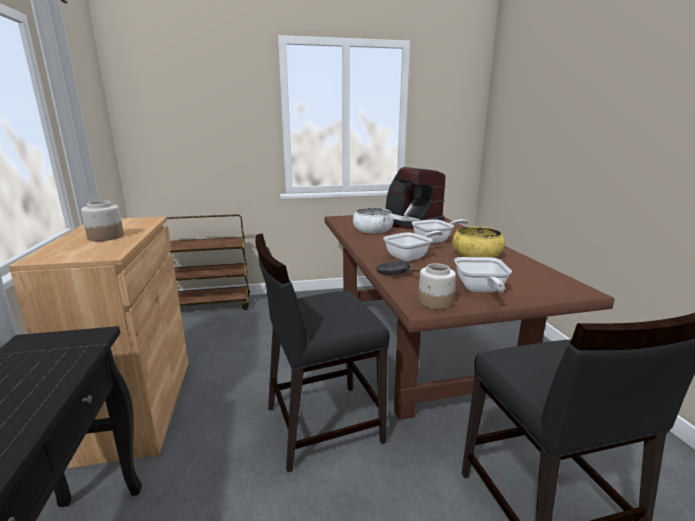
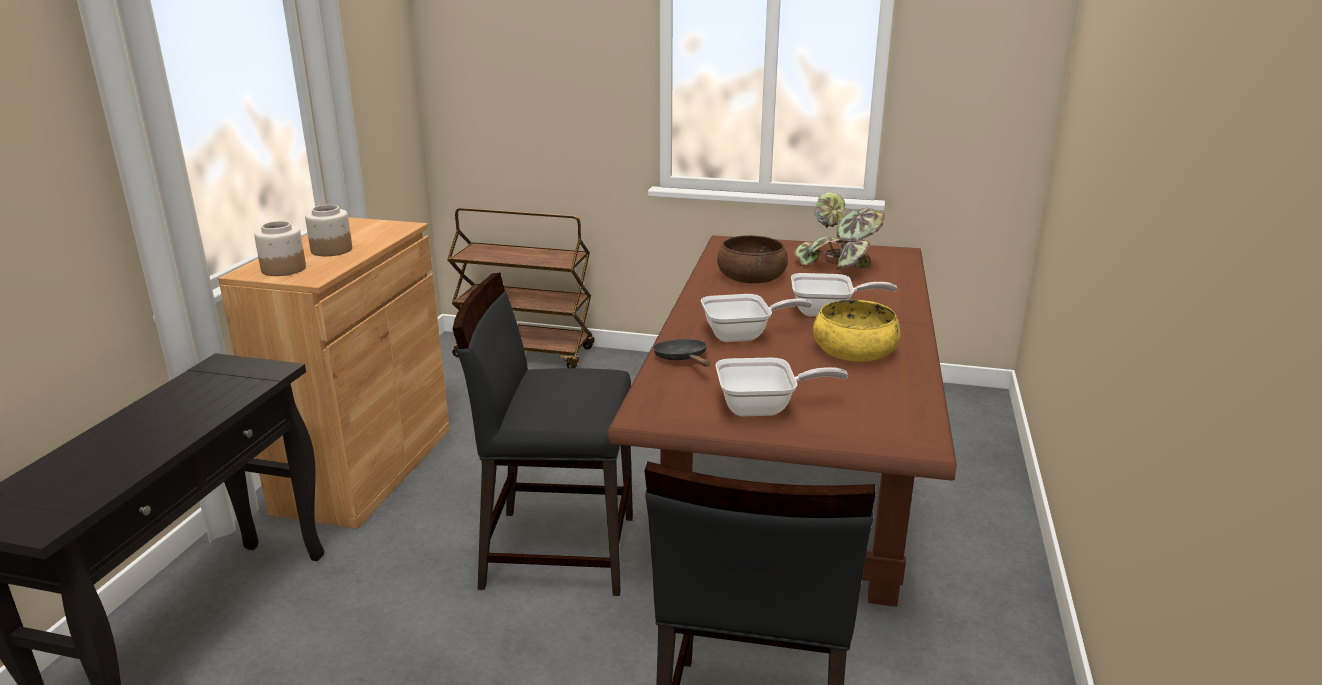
camera: 25 degrees right, 5 degrees up
white bowl [353,208,394,234] -> brown bowl [717,235,788,283]
coffee machine [386,167,446,229] -> potted plant [794,192,885,270]
jar [418,263,456,310] -> jar moved to [254,221,306,276]
frying pan [454,257,512,293] -> frying pan turned 120 degrees counterclockwise [716,358,848,416]

